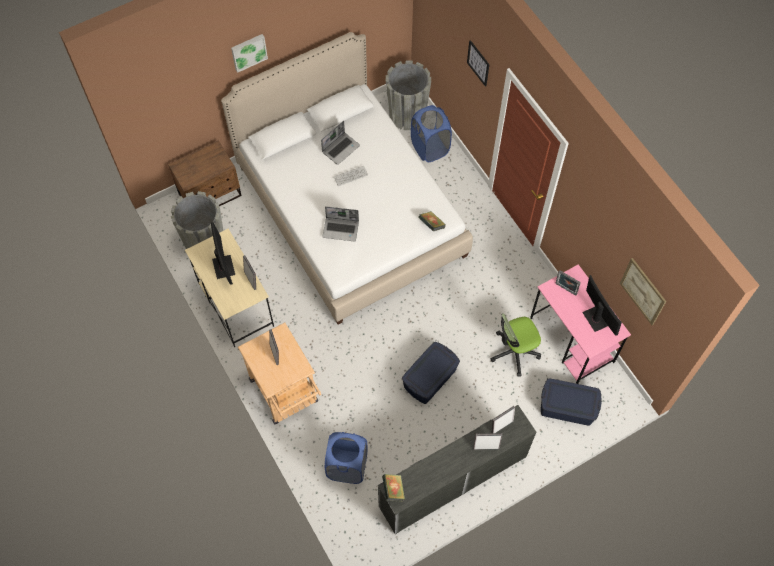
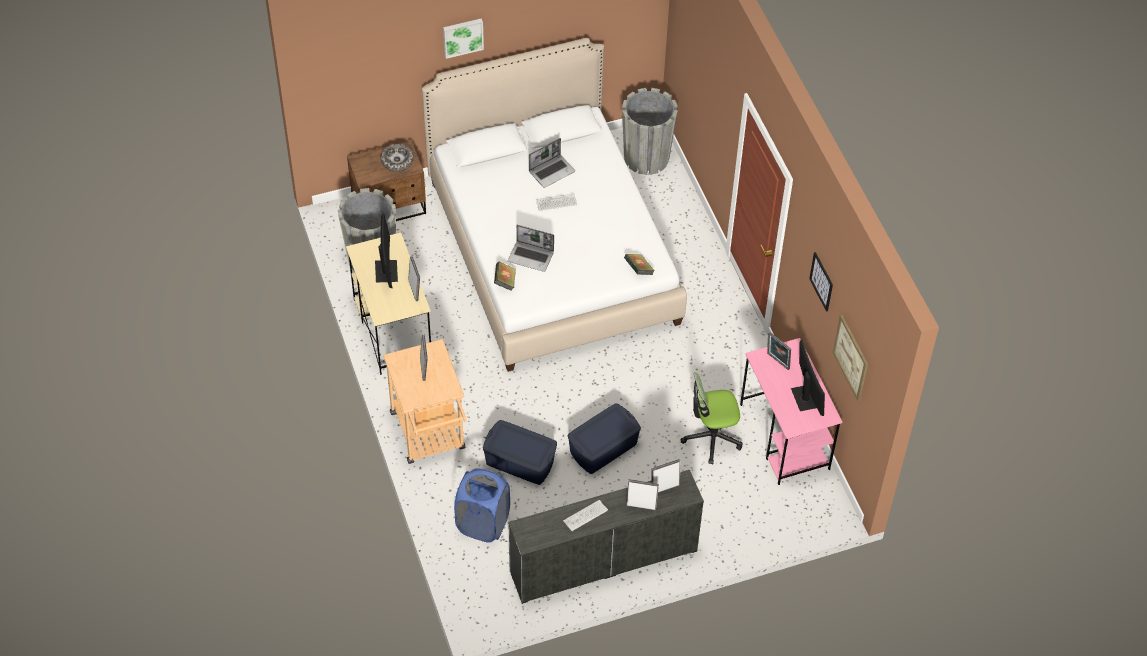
camera: 10 degrees right, 10 degrees down
book [382,474,405,502] -> book moved to [494,262,516,291]
blue laundry basket [411,105,452,162] -> none
picture [467,40,489,87] -> picture moved to [809,252,833,312]
blue storage box [541,379,602,426] -> blue storage box moved to [483,420,557,485]
none -> bowl [380,144,414,172]
none -> keyboard [563,500,608,531]

